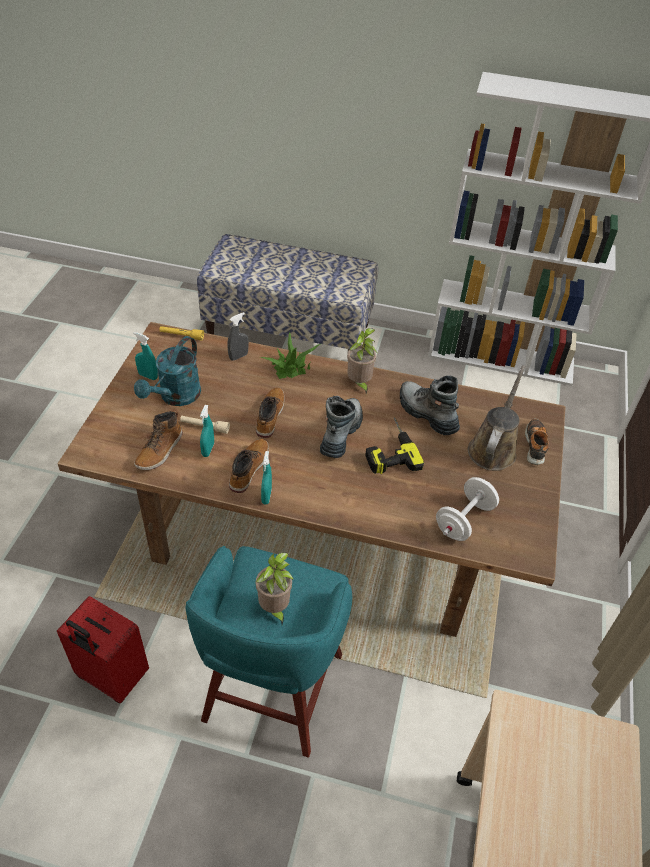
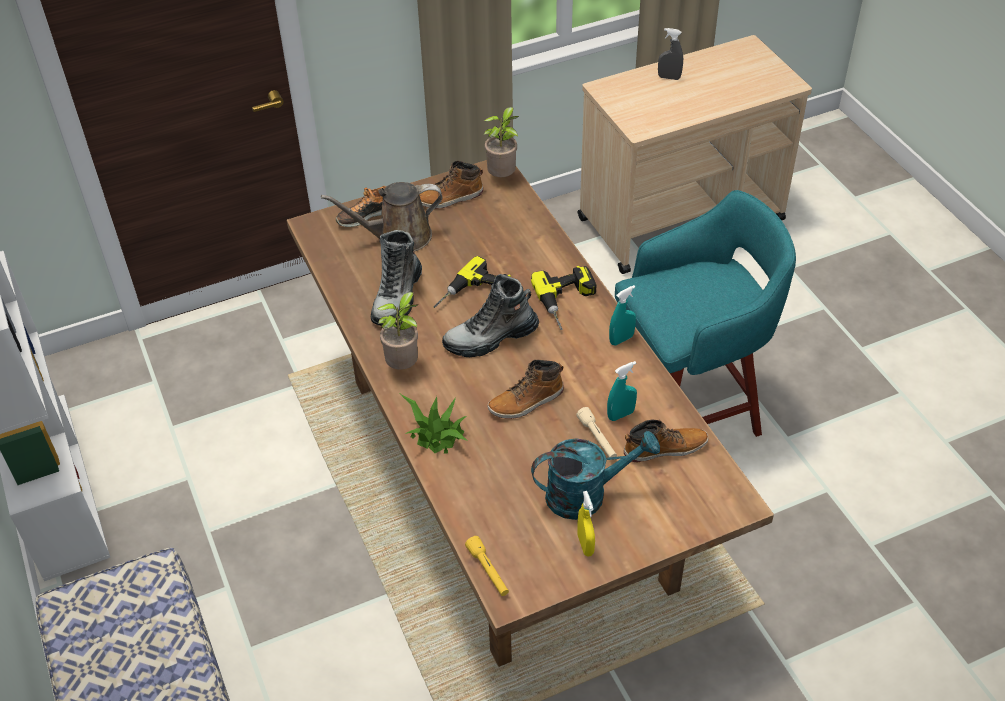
camera: 125 degrees left, 0 degrees up
red suitcase [57,596,149,703] -> none
turquoise spray bottle [133,332,158,380] -> yellow spray bottle [577,491,595,556]
grey spray bottle [228,312,249,361] -> grey spray bottle moved to [658,28,683,80]
boot [229,439,269,493] -> boot moved to [419,161,483,209]
potted plant [256,553,294,624] -> potted plant moved to [484,107,519,177]
white dumbbell [436,477,499,541] -> none
none -> power drill [531,266,596,330]

